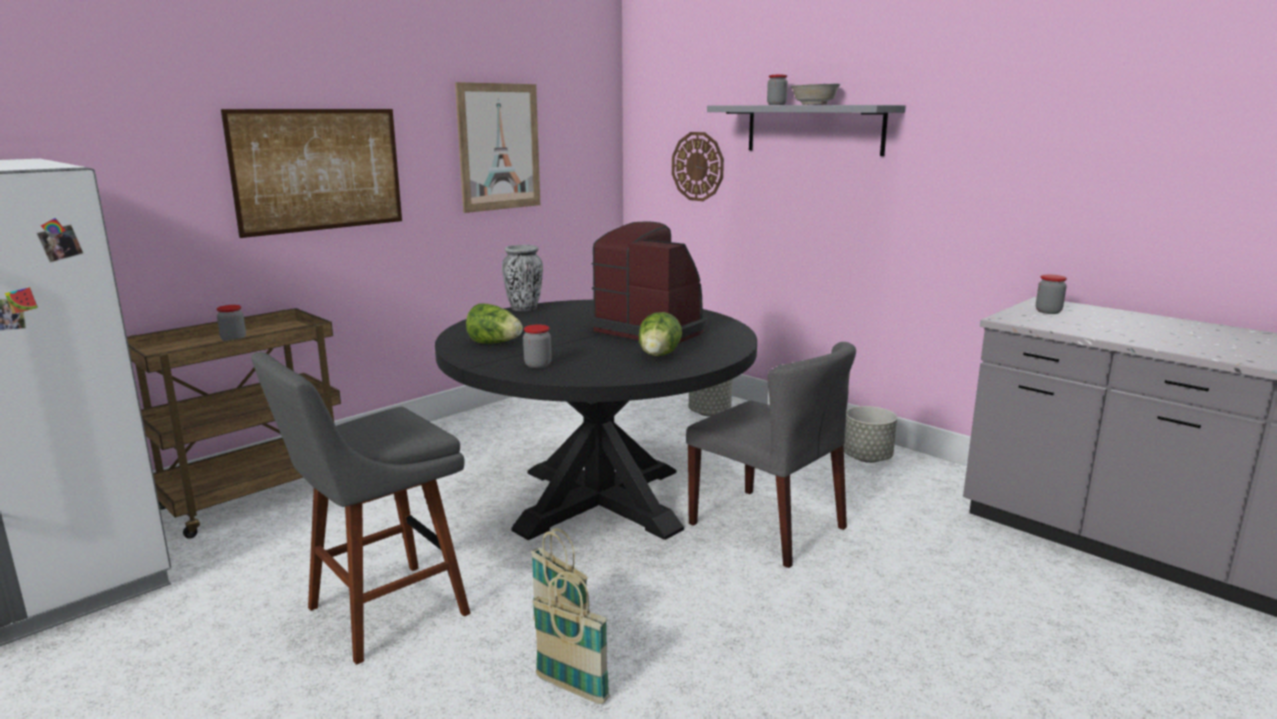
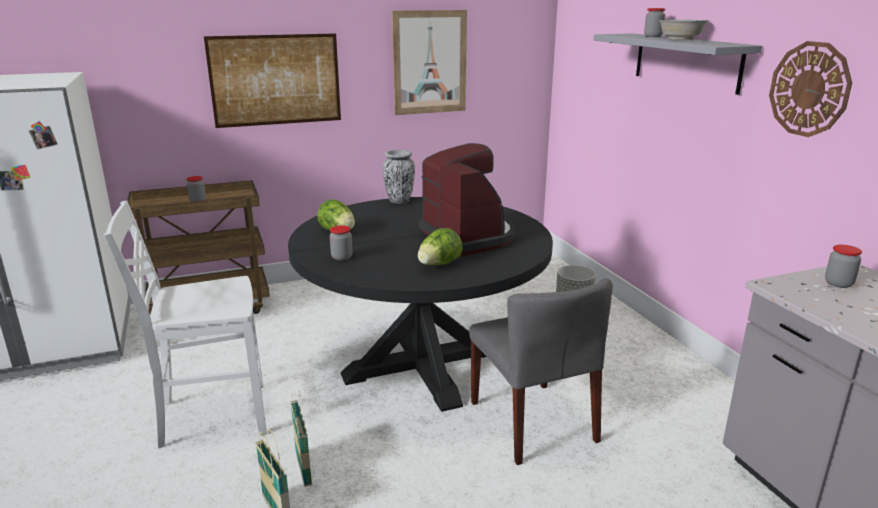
camera: 25 degrees right, 5 degrees up
grey stool [251,352,471,665] -> white chair [104,201,267,448]
wall clock [672,132,724,201] -> wall clock moved to [769,41,852,137]
grey planter [844,406,897,463] -> none

